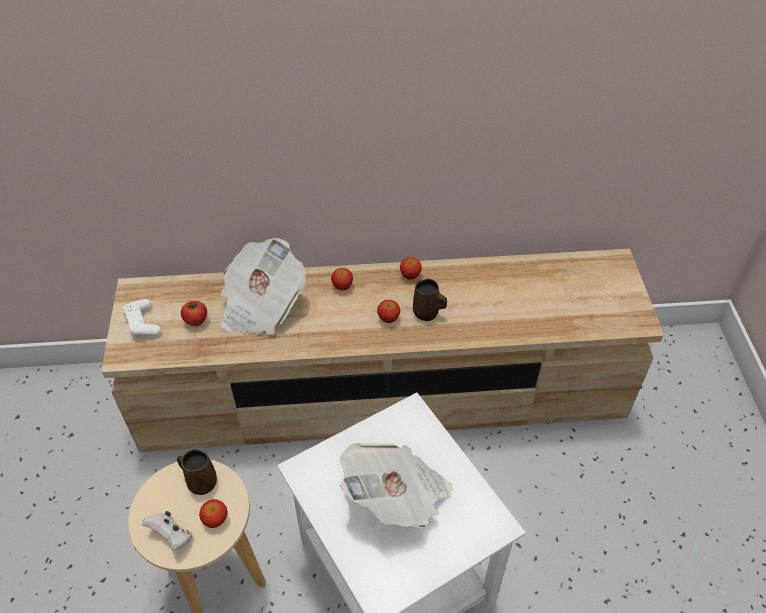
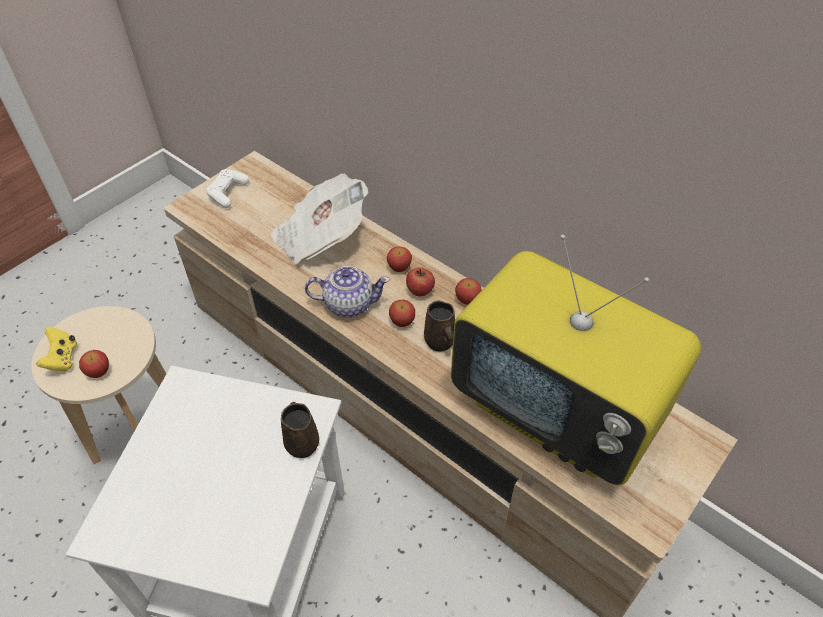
camera: 45 degrees right, 0 degrees up
white game controller [142,511,193,551] -> yellow game controller [36,326,77,371]
brown mug [177,449,217,495] -> brown mug moved to [281,402,319,458]
apple [181,301,207,326] -> apple moved to [406,267,435,296]
newspaper [340,443,453,528] -> none
none -> teapot [305,266,390,317]
none -> television [451,235,701,485]

